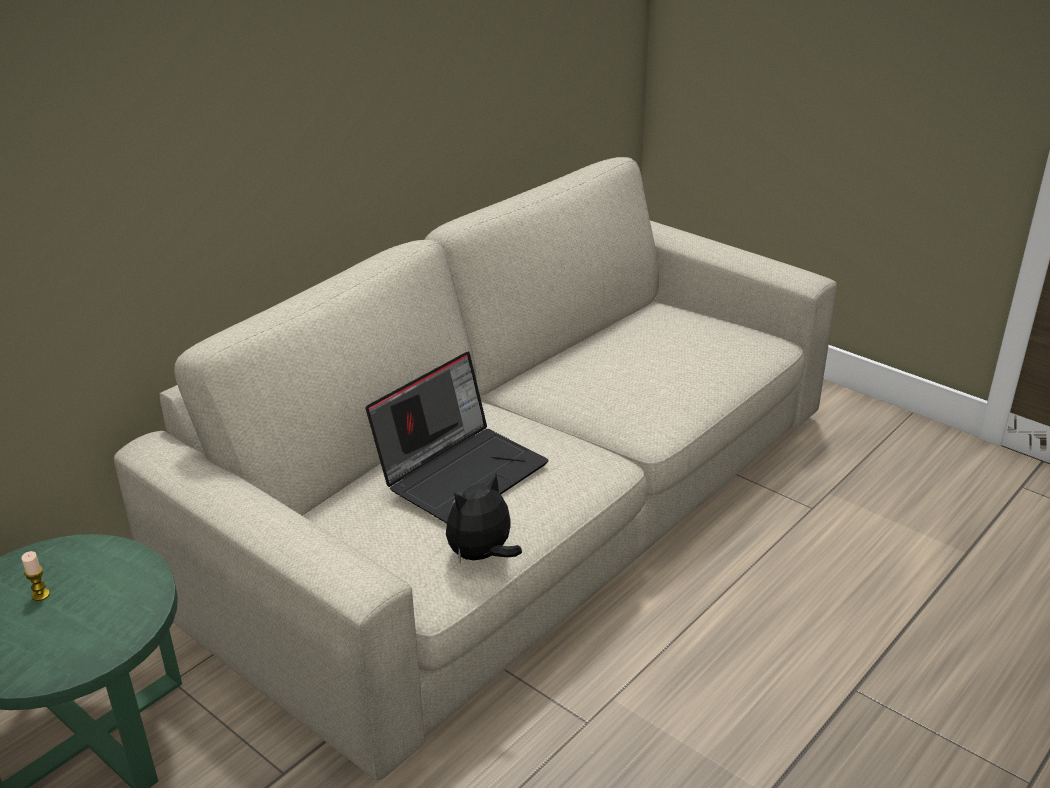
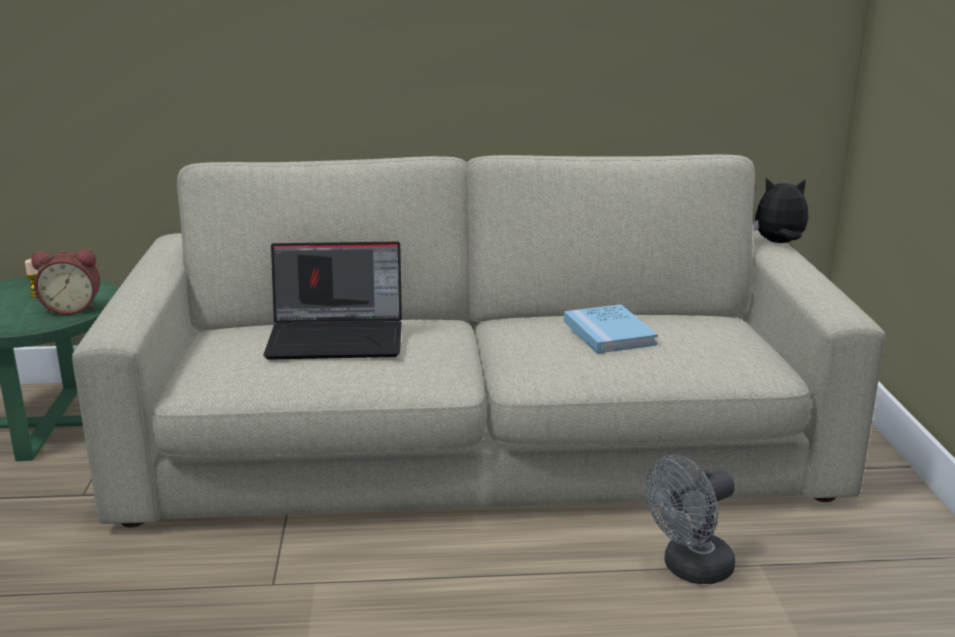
camera: 45 degrees right, 10 degrees down
plush toy [446,473,522,564] -> plush toy moved to [753,178,808,243]
none -> alarm clock [31,249,100,315]
none -> blue book [564,304,658,354]
none -> grey fan [646,455,735,584]

